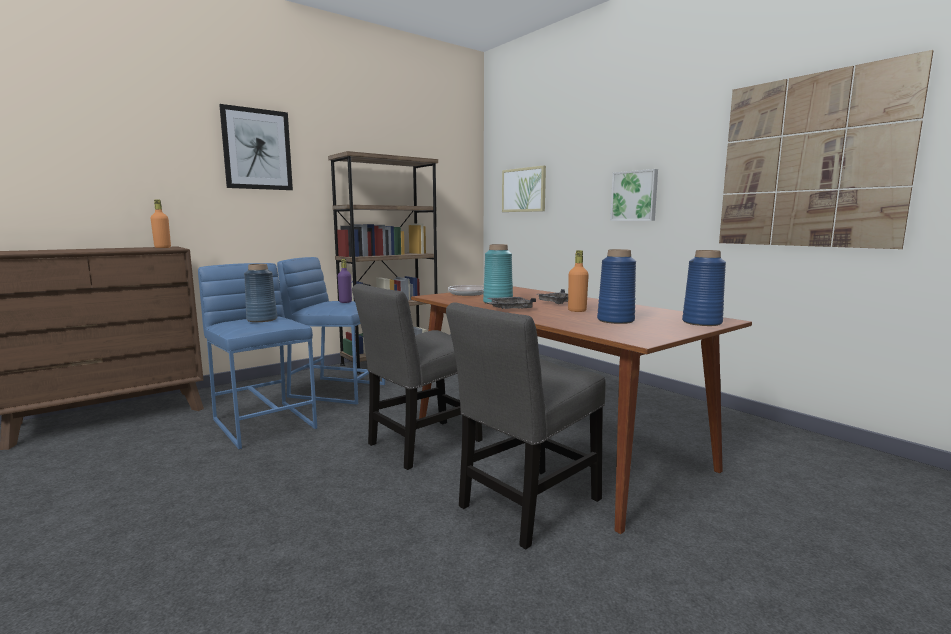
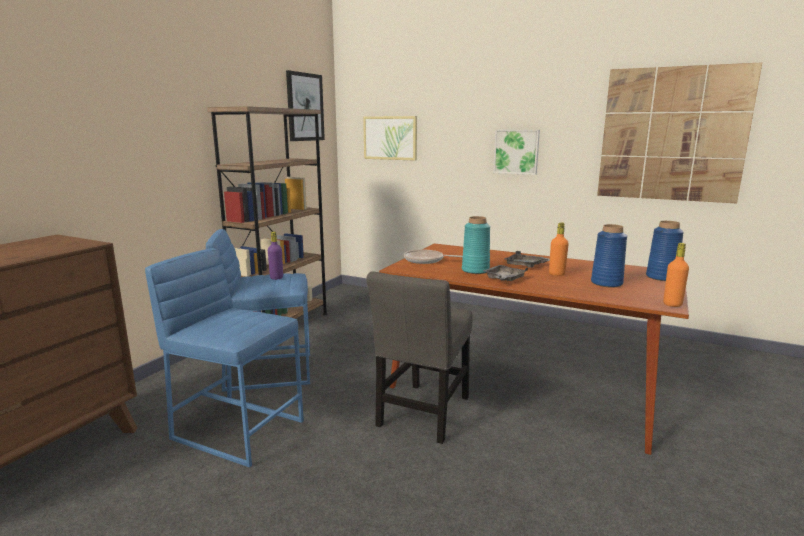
camera: 25 degrees left, 5 degrees up
orange bottle [150,199,171,248] -> orange bottle moved to [663,243,689,307]
picture [219,104,293,190] -> picture moved to [286,70,325,141]
blue vase [244,264,277,322] -> none
grey chair [446,302,606,549] -> none

